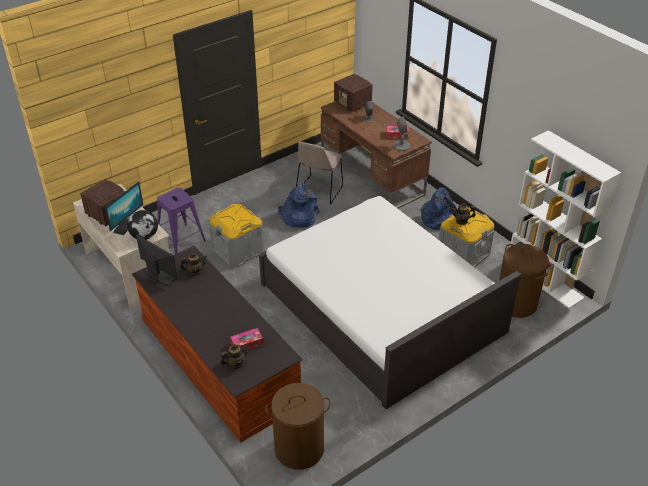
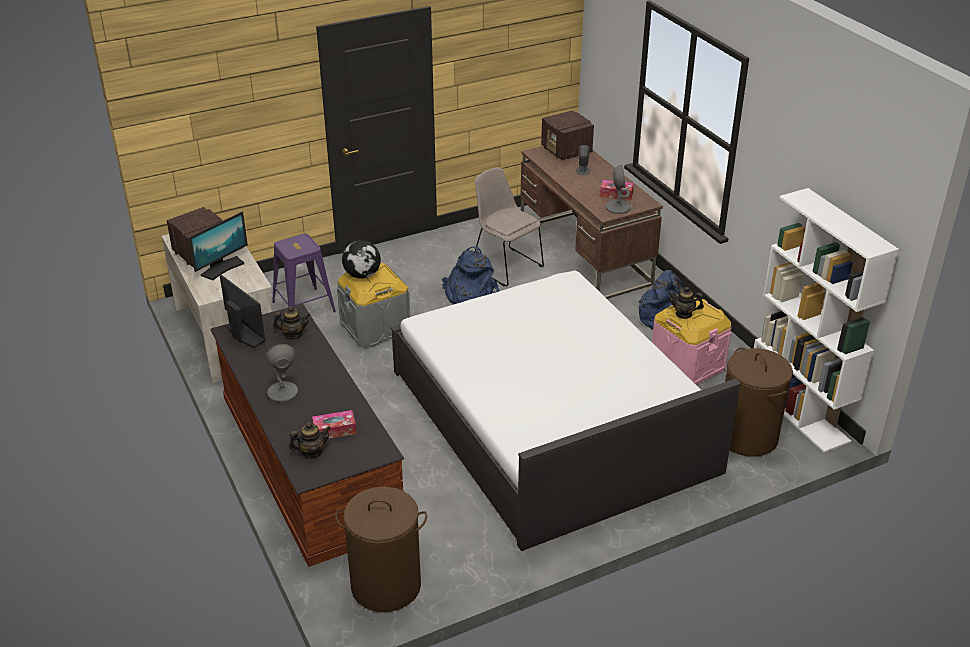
camera: 10 degrees right, 5 degrees down
globe [127,210,158,240] -> globe moved to [342,241,381,279]
beige chair [296,142,343,204] -> beige chair turned 105 degrees clockwise [475,167,544,286]
grey storage box [439,207,494,268] -> pink storage box [652,298,731,385]
none -> grey table lamp [266,344,298,402]

